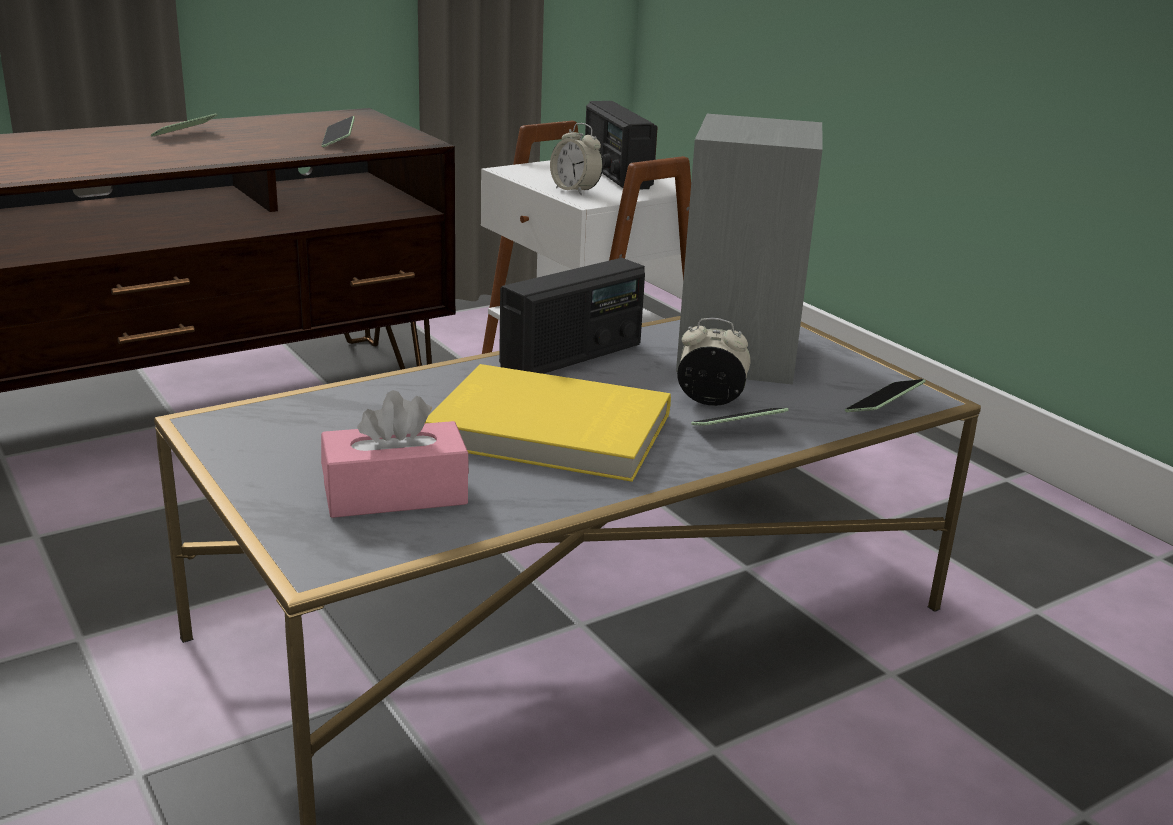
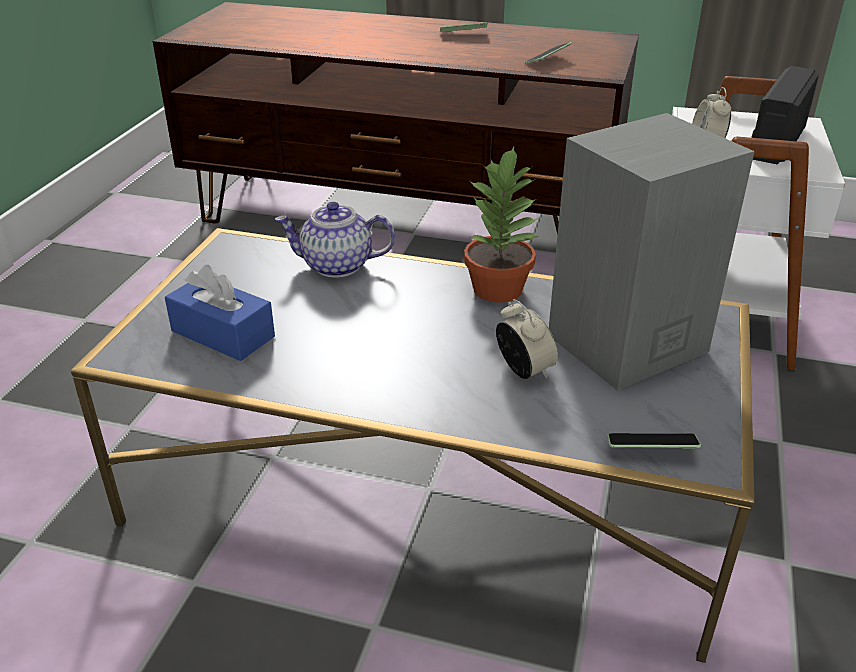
camera: 50 degrees right, 10 degrees up
pink tissue box [321,390,469,518] -> blue tissue box [165,265,275,361]
yellow book [425,364,671,482] -> none
radio [499,258,645,374] -> potted plant [464,147,539,303]
phone [691,408,789,426] -> none
none -> teapot [274,201,395,278]

